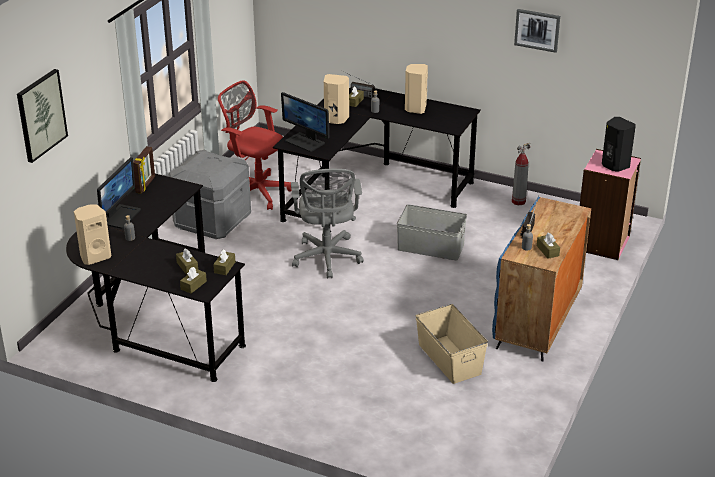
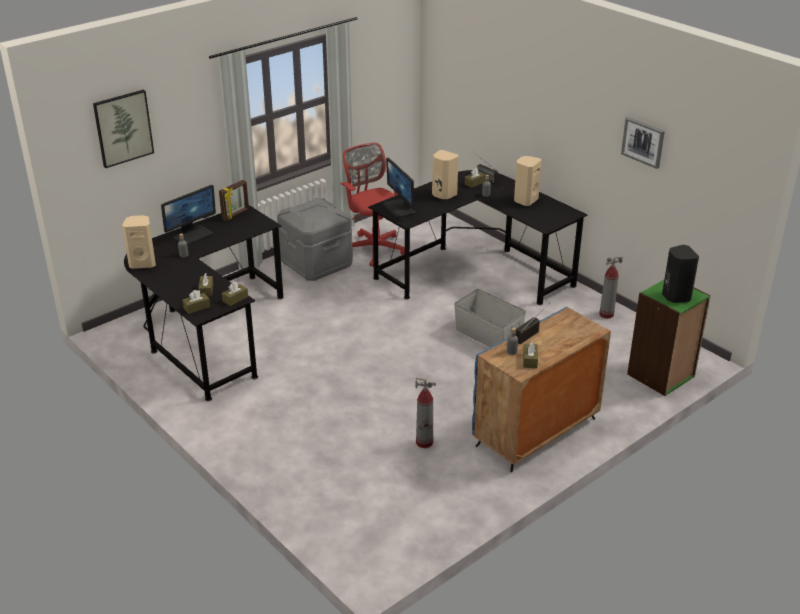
camera: 25 degrees right, 0 degrees up
grey office chair [291,169,364,278] -> none
beige storage box [416,304,488,384] -> fire extinguisher [415,378,436,448]
pink bookcase [580,149,641,260] -> green bookcase [627,280,711,396]

